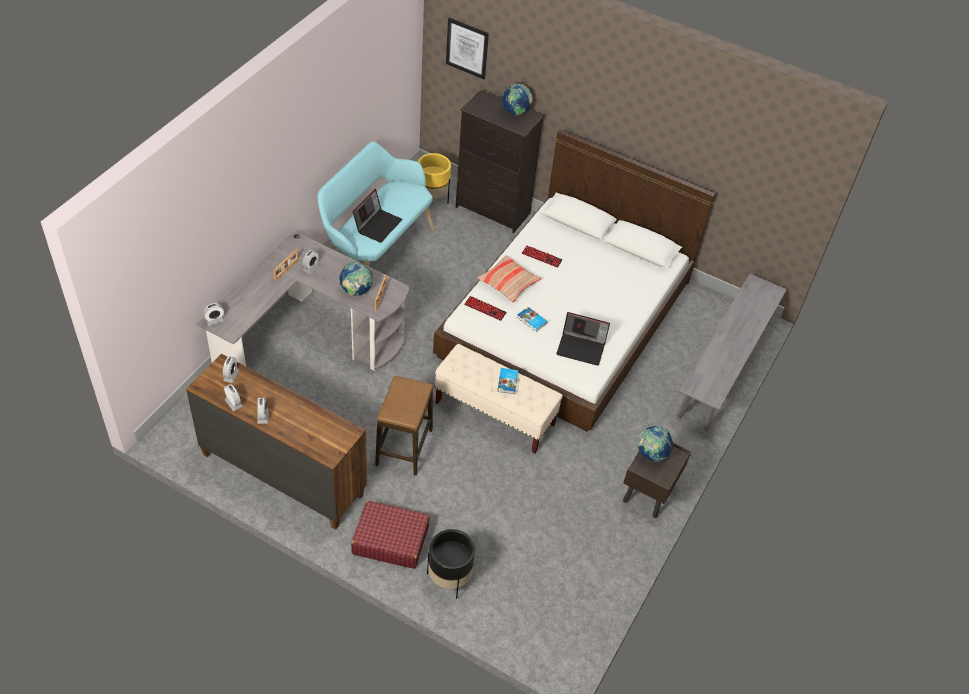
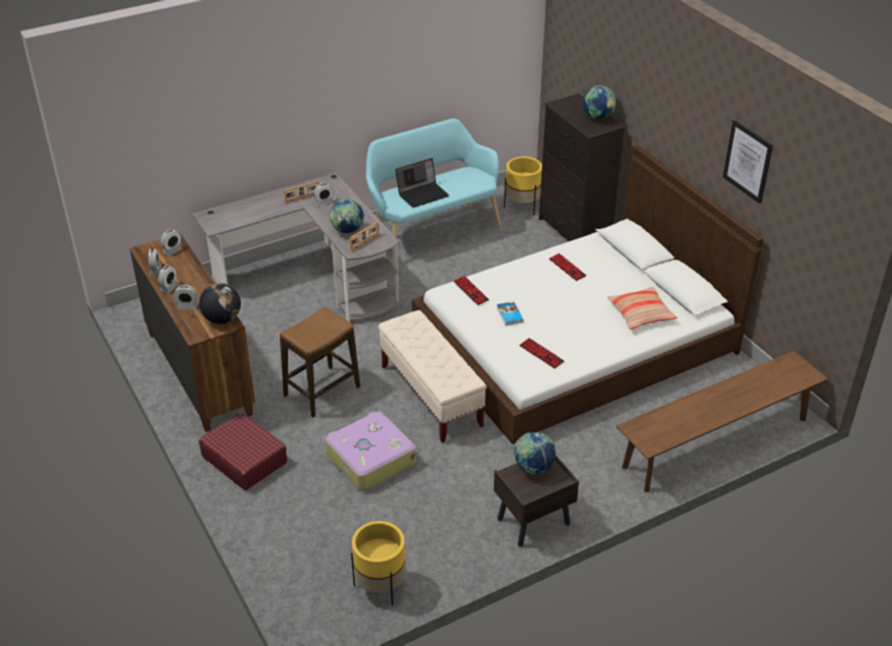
camera: 35 degrees right, 10 degrees down
alarm clock [203,303,224,326] -> alarm clock moved to [174,285,198,310]
black planter [427,529,475,599] -> none
picture [446,18,489,79] -> picture moved to [723,120,773,204]
pillow [477,255,541,302] -> pillow moved to [607,287,677,329]
book [498,368,518,394] -> none
laptop [556,312,610,366] -> keyboard [519,338,564,369]
grey bench [677,273,787,431] -> brown bench [616,351,828,492]
none -> globe [199,283,241,324]
none -> suitcase [325,411,416,491]
none -> yellow planter [351,521,406,606]

